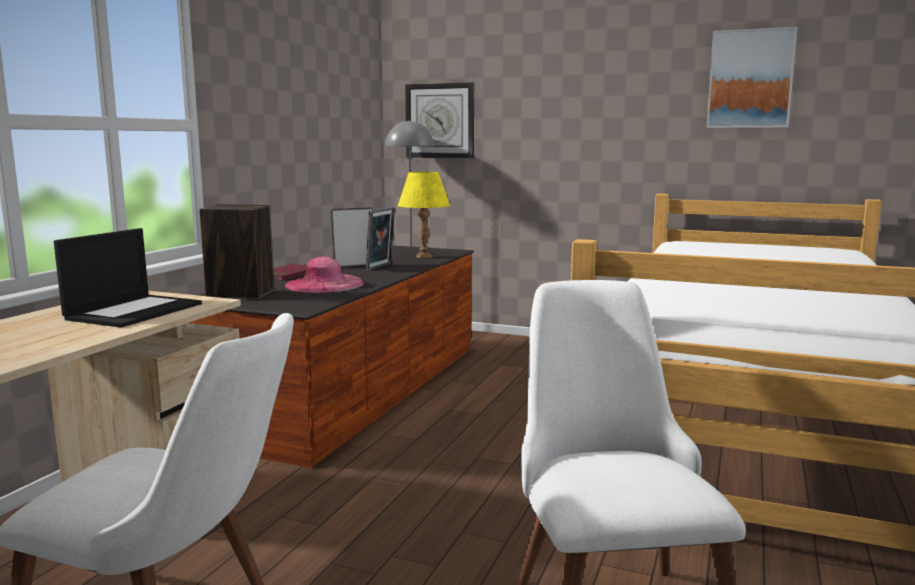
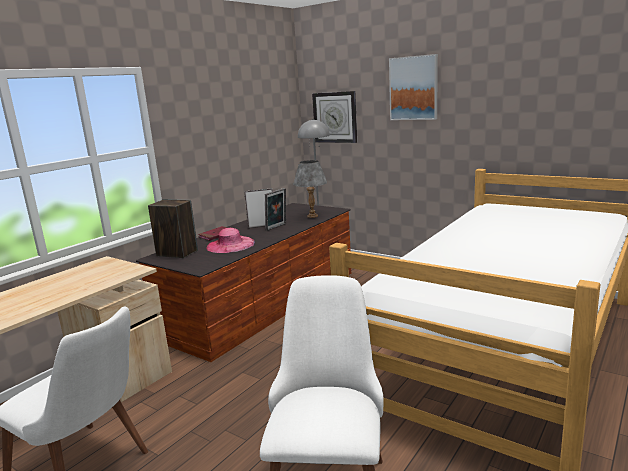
camera: 15 degrees right, 5 degrees up
laptop [54,228,202,328] -> none
yellow table lamp [398,172,450,258] -> grey table lamp [293,160,328,218]
picture [706,27,797,128] -> picture moved to [389,54,438,120]

